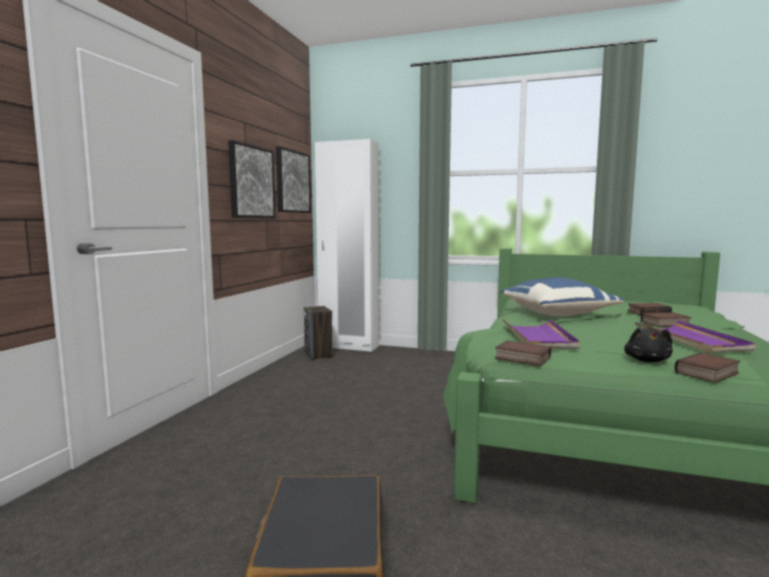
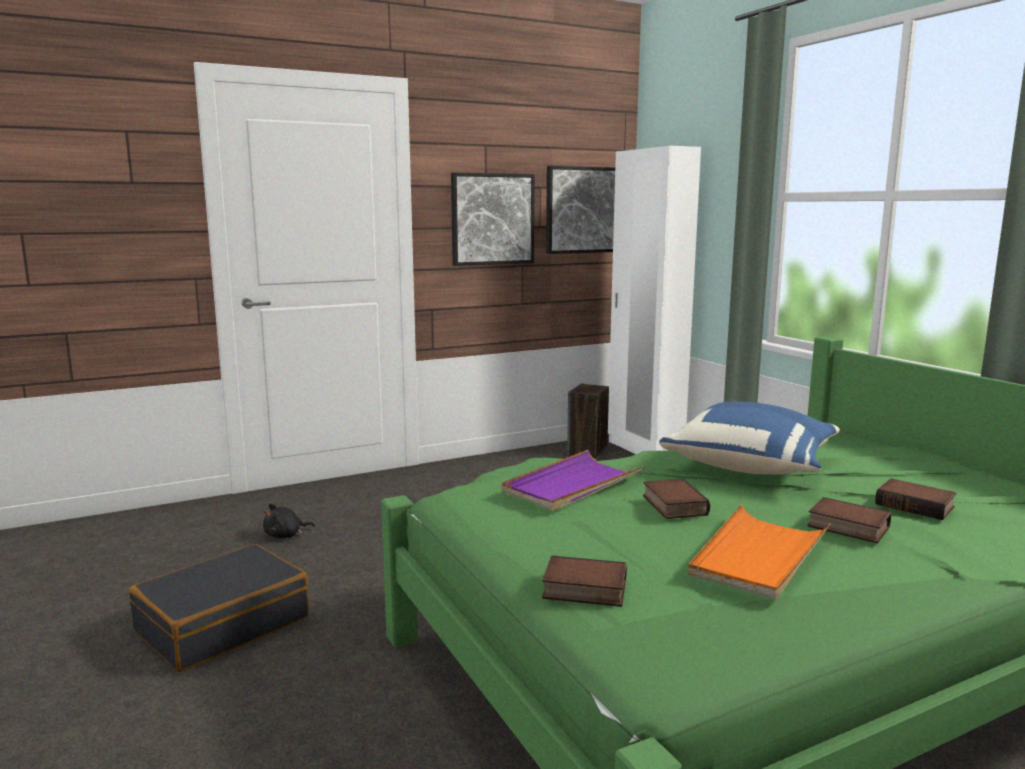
camera: 45 degrees right, 5 degrees up
book [495,340,551,366] -> book moved to [643,479,710,519]
black plush toy [624,327,672,362] -> black plush toy moved to [263,503,315,538]
purple tray [635,320,756,353] -> orange tray [688,504,831,600]

